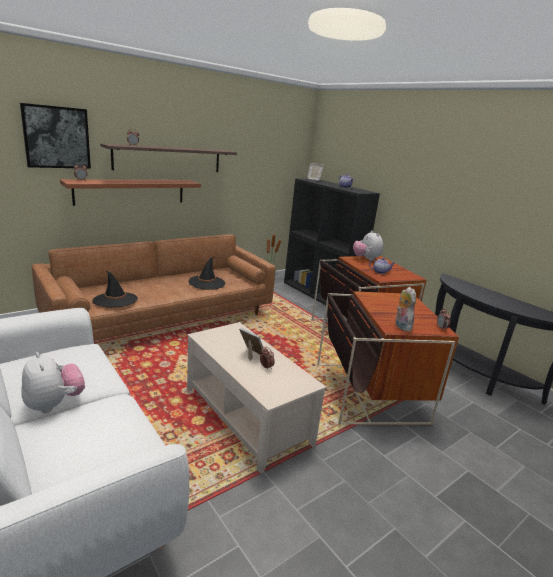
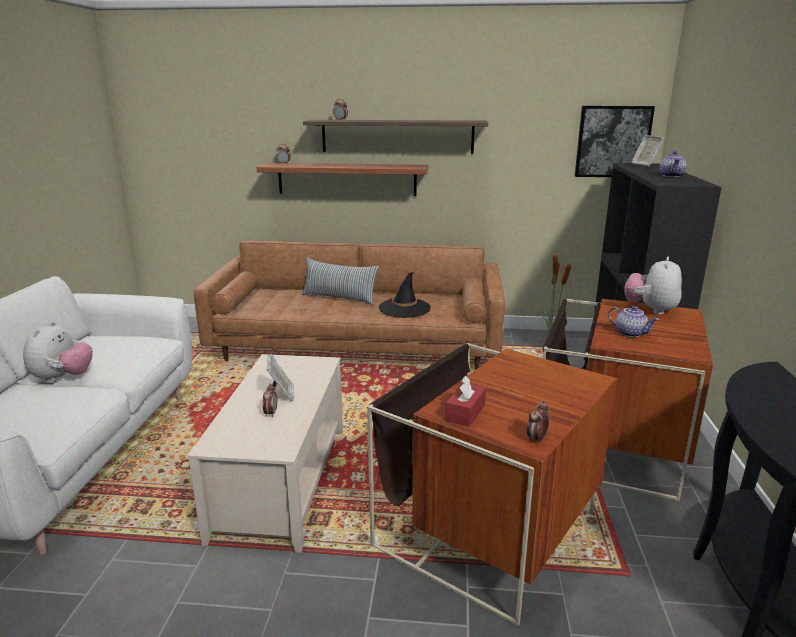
camera: 45 degrees right, 0 degrees up
picture [20,103,91,169] -> picture moved to [575,106,655,177]
black hat [92,270,138,307] -> none
plush toy [395,287,416,332] -> red tissue box [445,375,486,427]
none -> pillow [302,258,379,305]

